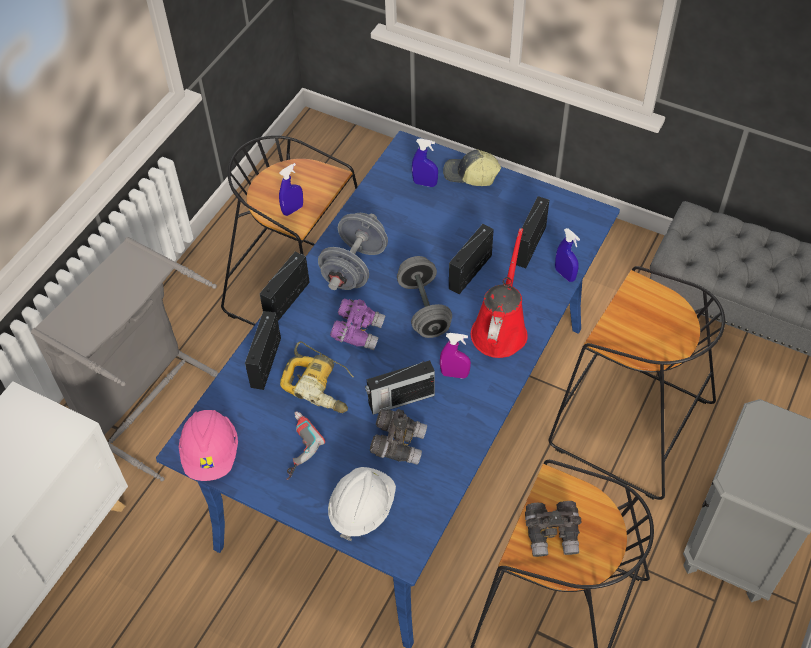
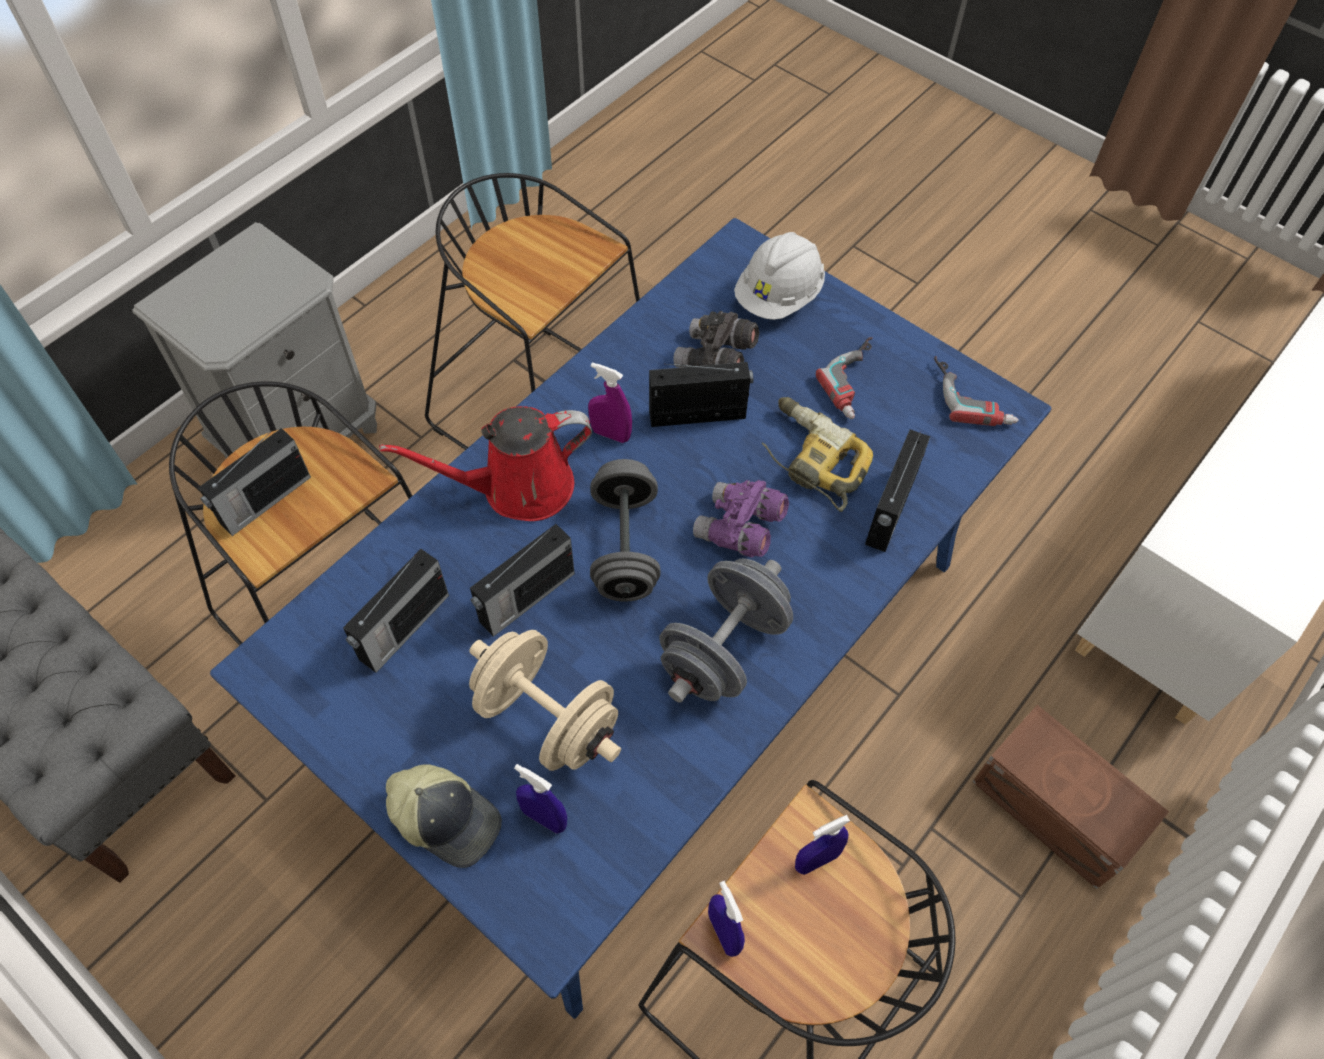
camera: 170 degrees left, 5 degrees up
grey laundry basket [31,237,219,481] -> brown storage box [972,705,1169,889]
pink hard hat [179,410,238,481] -> power drill [934,356,1019,426]
radio [260,251,310,321] -> radio moved to [198,428,311,536]
red watering can [471,228,528,358] -> red watering can turned 45 degrees clockwise [379,406,592,521]
grey binoculars [525,501,582,557] -> none
blue spray bottle [555,228,580,282] -> blue spray bottle moved to [708,881,745,957]
none -> beige dumbbell [469,630,621,771]

